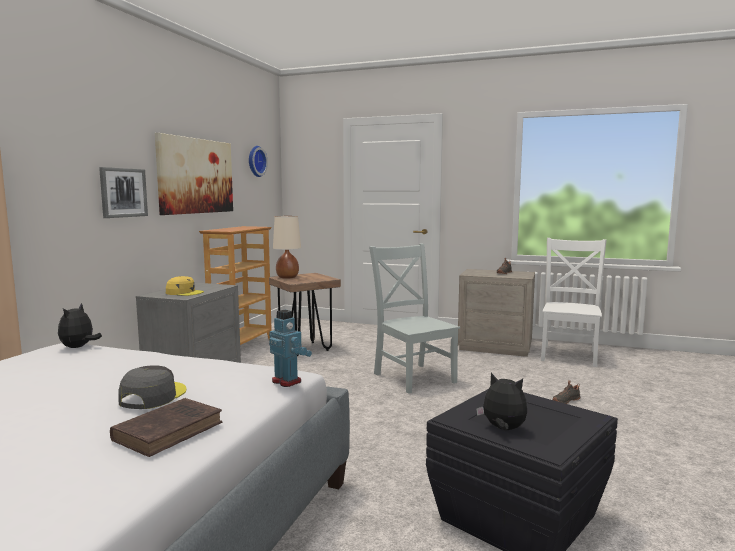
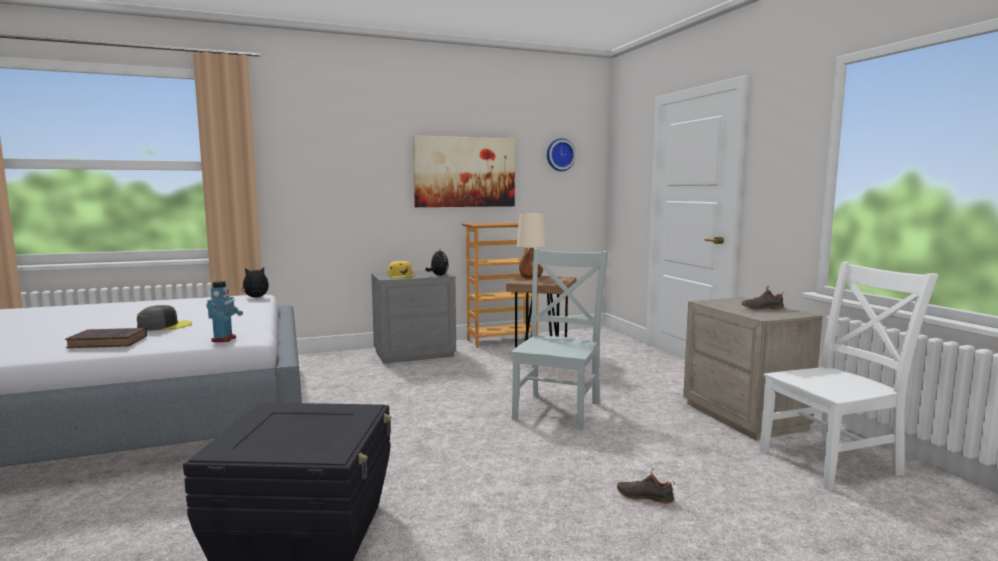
camera: 50 degrees right, 0 degrees up
picture [99,167,148,218] -> none
plush toy [476,373,527,430] -> plush toy moved to [425,249,449,276]

